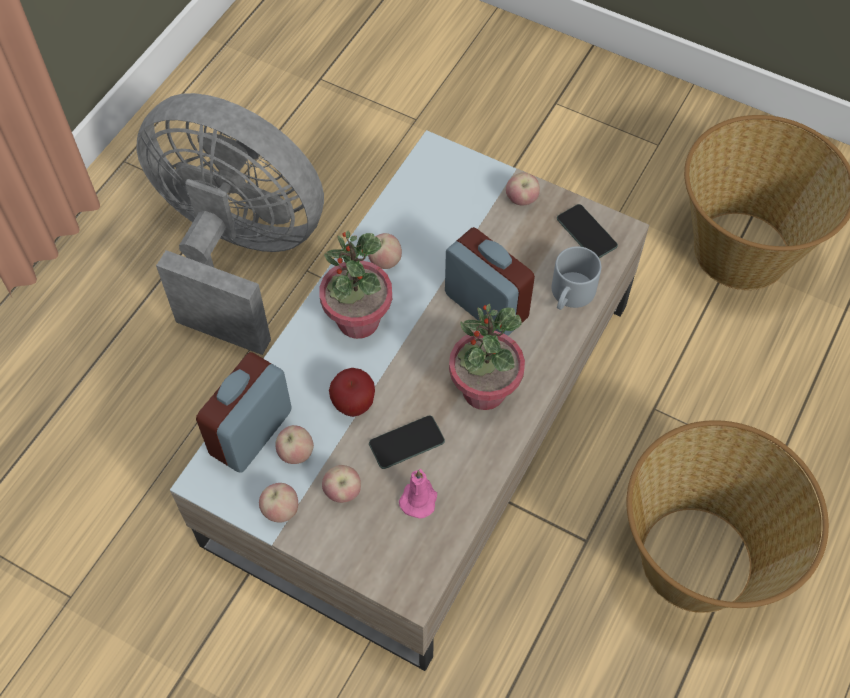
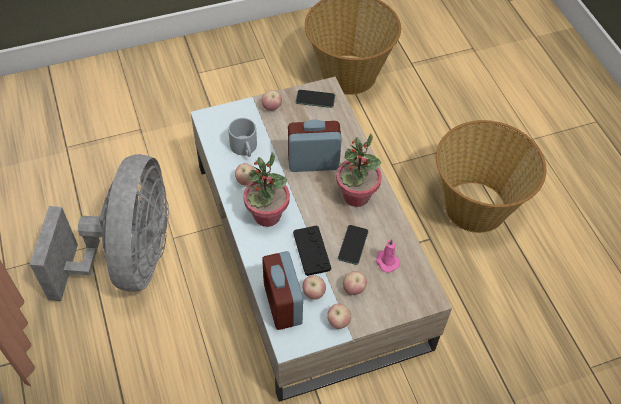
camera: 50 degrees left, 5 degrees down
grey fan [136,93,324,355] -> grey fan turned 120 degrees clockwise [29,154,169,301]
apple [329,368,375,417] -> black game controller [293,225,331,276]
grey mug [552,246,601,310] -> grey mug moved to [228,118,257,157]

